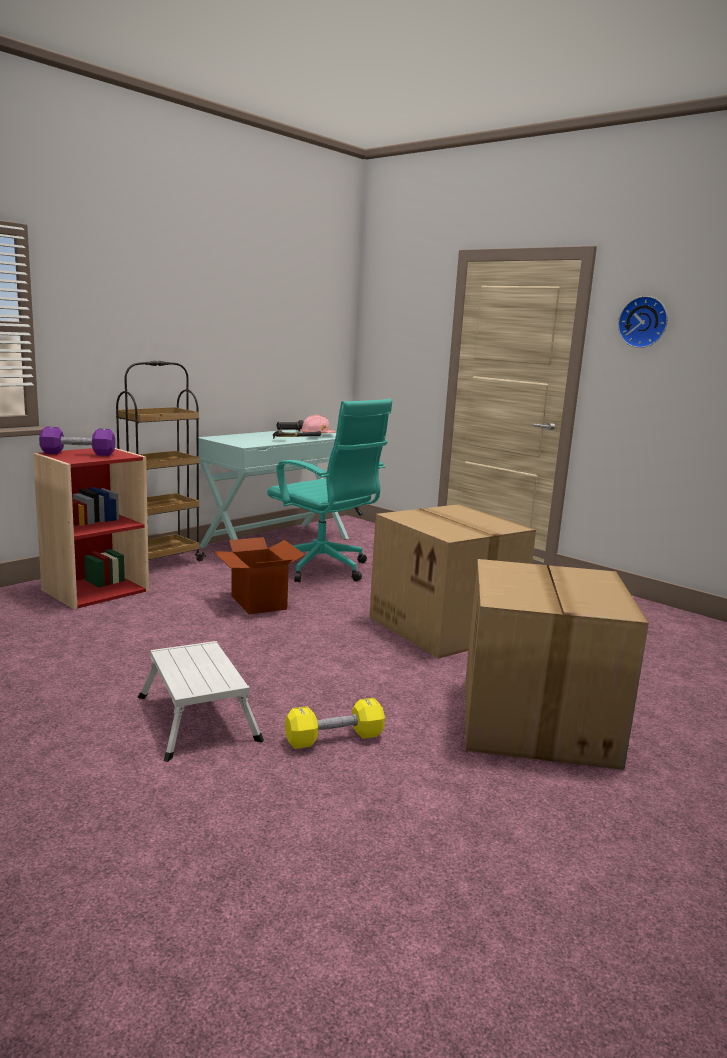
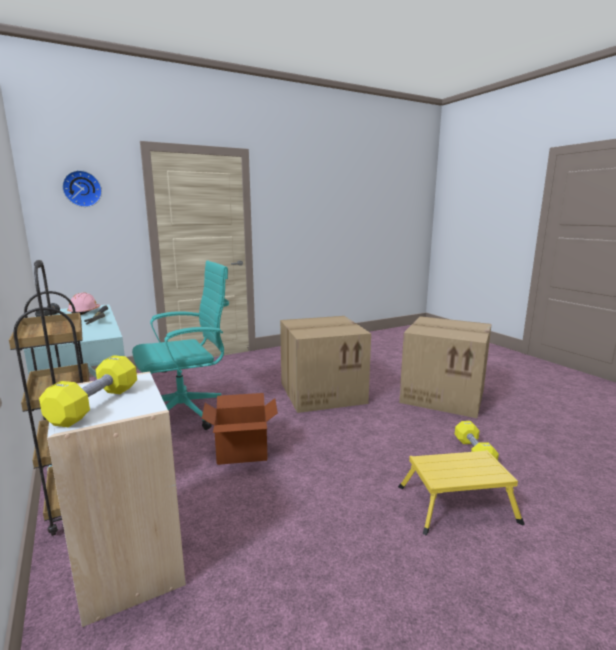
camera: 70 degrees left, 0 degrees up
red bookcase [33,448,149,609] -> white bookcase [47,371,186,627]
purple dumbbell [39,427,115,456] -> yellow dumbbell [39,355,137,427]
white step ladder [138,641,264,762] -> yellow step ladder [398,450,525,535]
wall clock [618,296,668,348] -> wall clock moved to [62,170,102,207]

